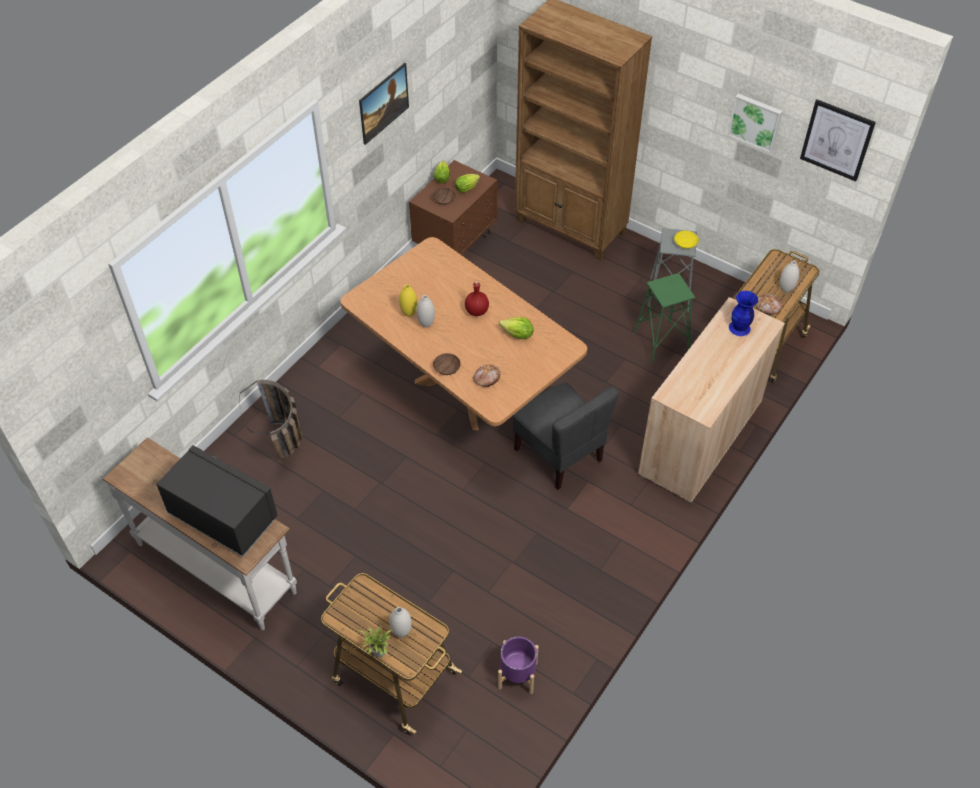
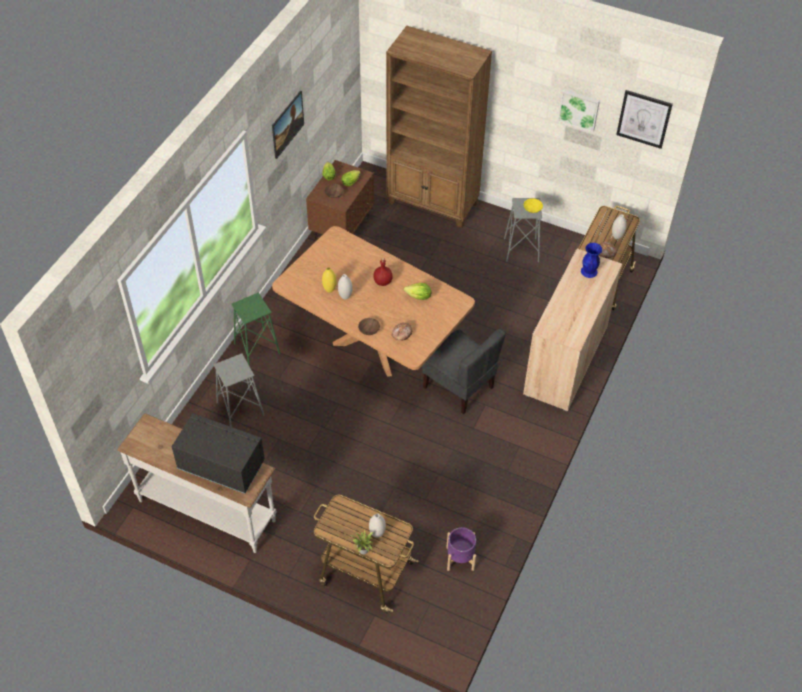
camera: 10 degrees left, 0 degrees up
basket [239,380,302,460] -> grey stool [214,354,264,427]
green stool [634,273,695,363] -> green stool moved to [232,293,280,366]

